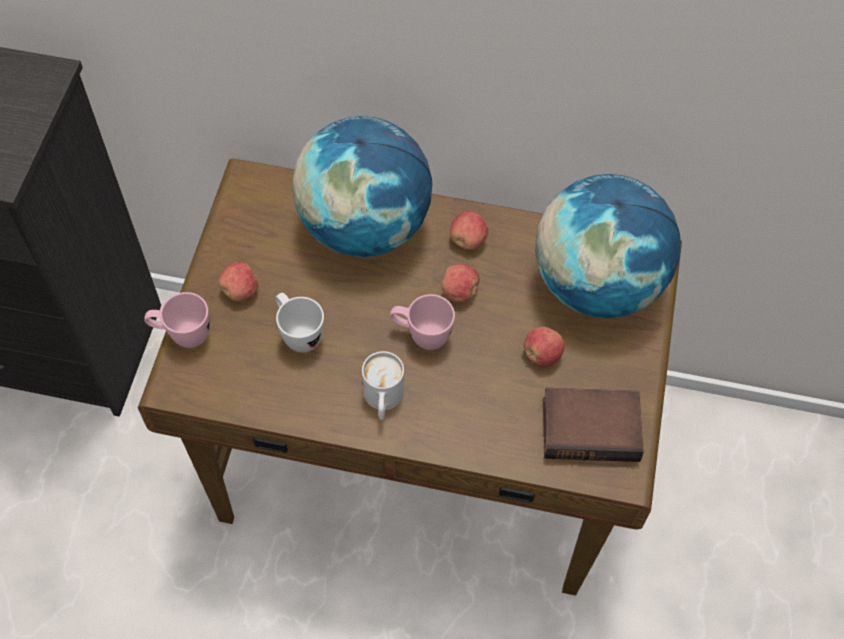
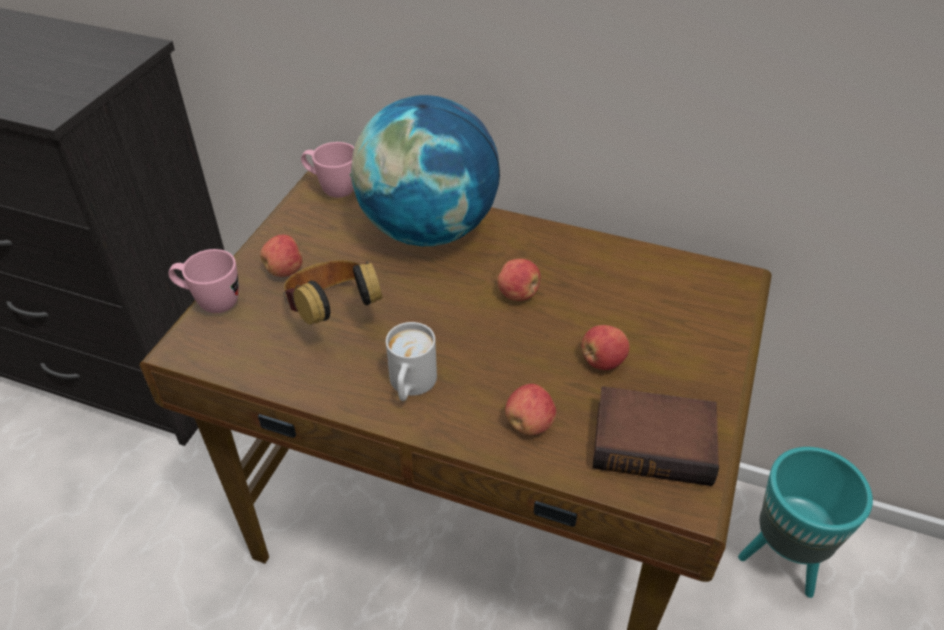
camera: 10 degrees right, 15 degrees down
white mug [275,293,324,353] -> headphones [283,260,382,325]
pink mug [390,294,455,350] -> pink mug moved to [301,142,354,198]
apple [450,211,488,250] -> apple moved to [505,384,556,435]
globe [535,174,680,318] -> none
none -> turquoise planter [738,447,873,598]

